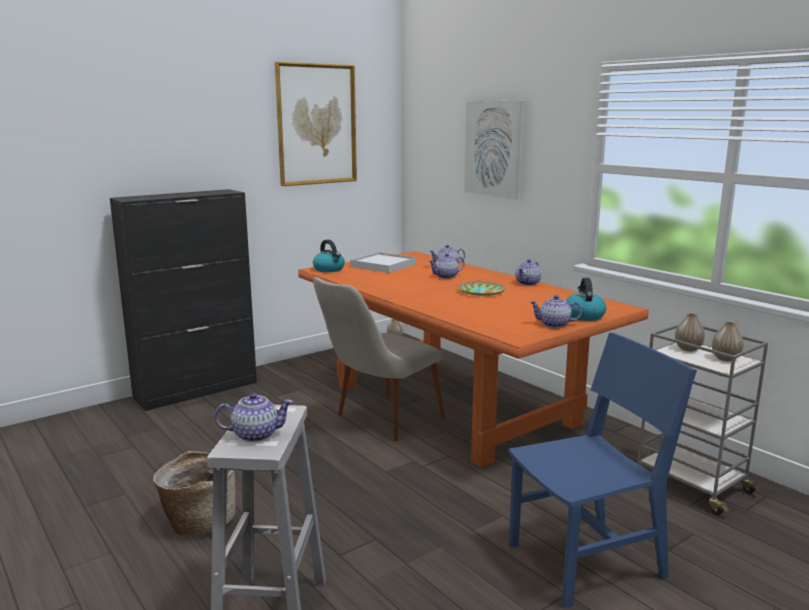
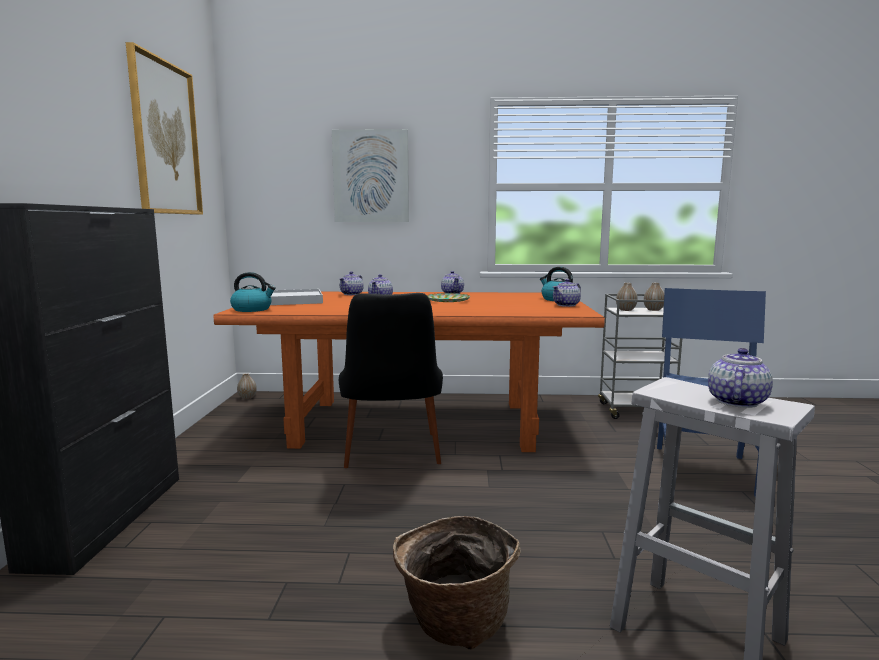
camera: 50 degrees left, 5 degrees down
beige chair [313,277,445,441] -> black chair [339,293,443,468]

